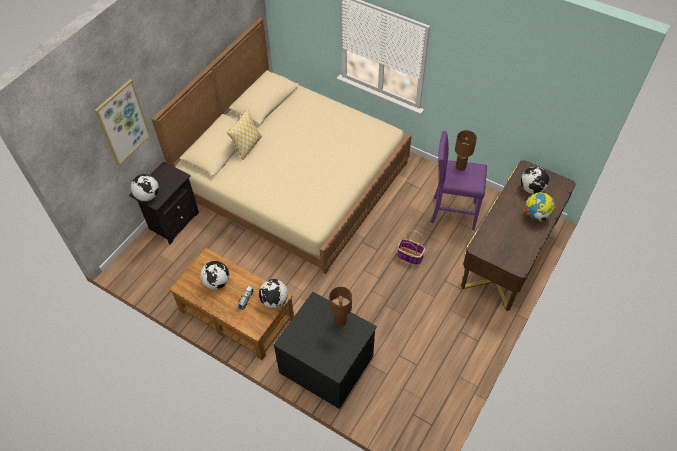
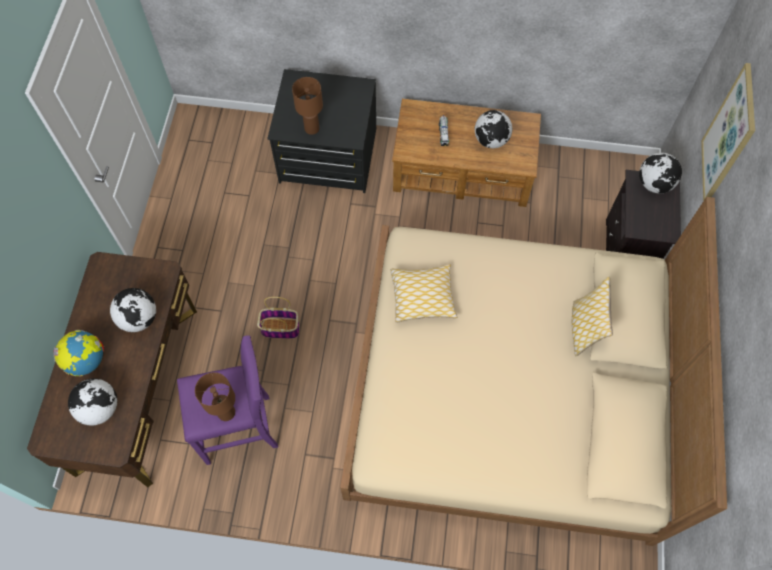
camera: 155 degrees right, 10 degrees up
globe [259,279,288,308] -> globe moved to [110,288,156,332]
none -> pillow [391,264,457,323]

